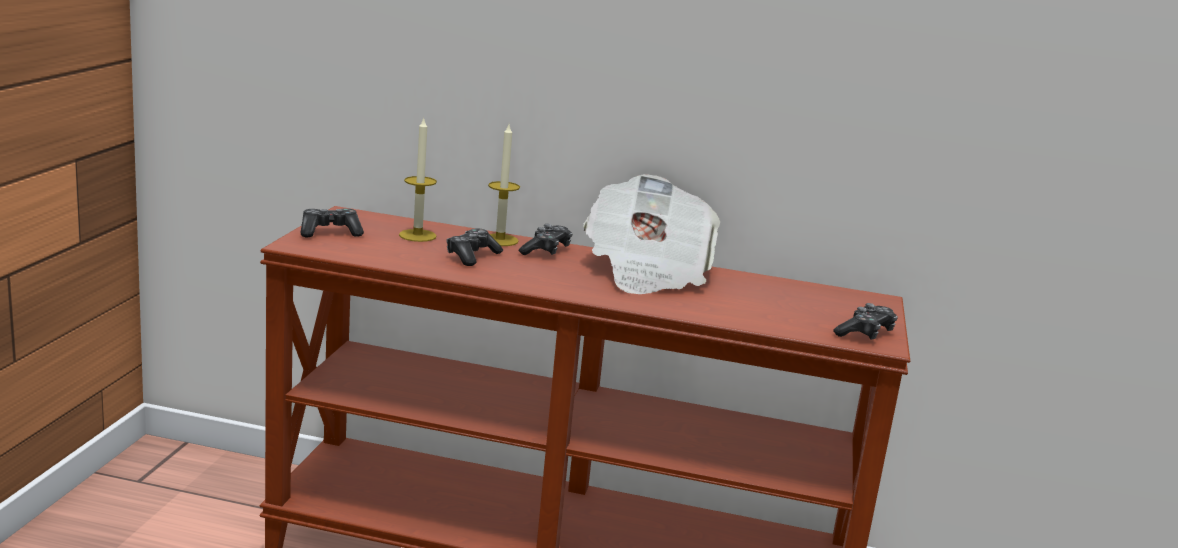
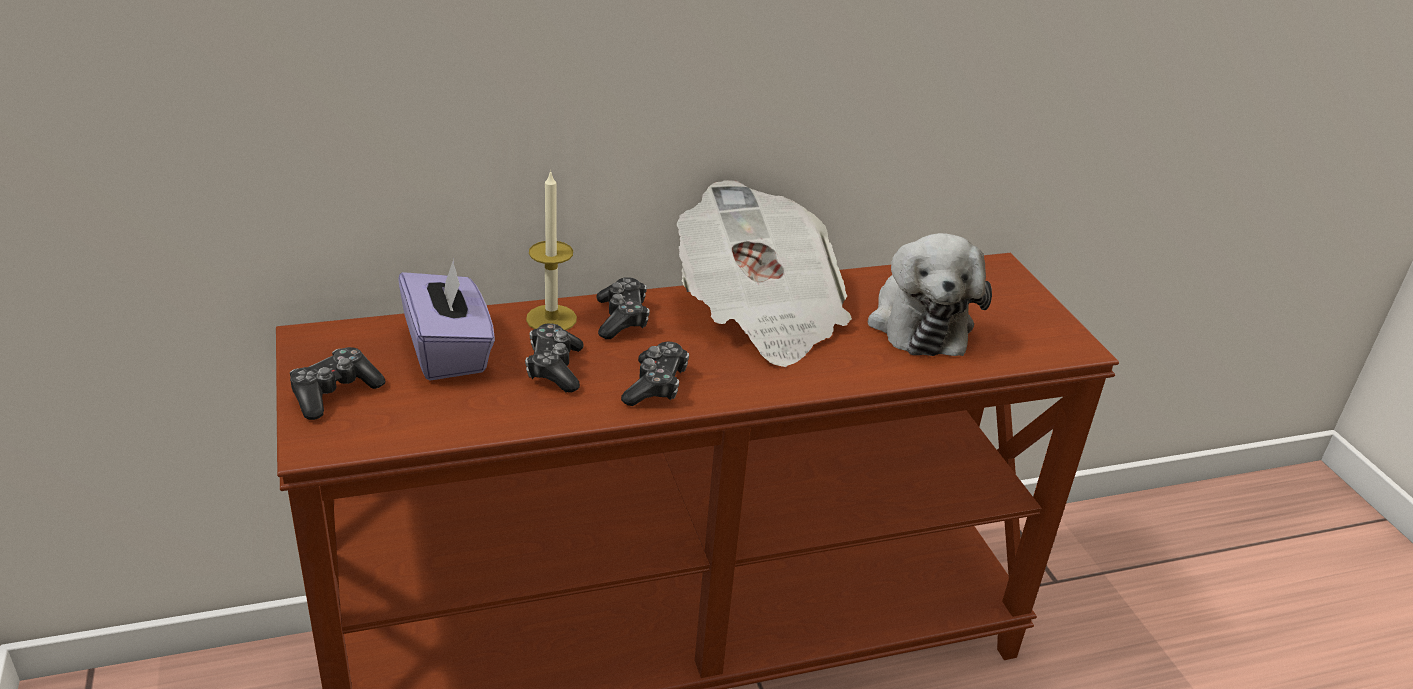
camera: 30 degrees left, 15 degrees up
candle [399,118,437,242] -> purple tissue box [398,259,495,381]
game controller [833,303,898,340] -> game controller moved to [621,342,689,406]
none -> plush toy [868,233,992,356]

